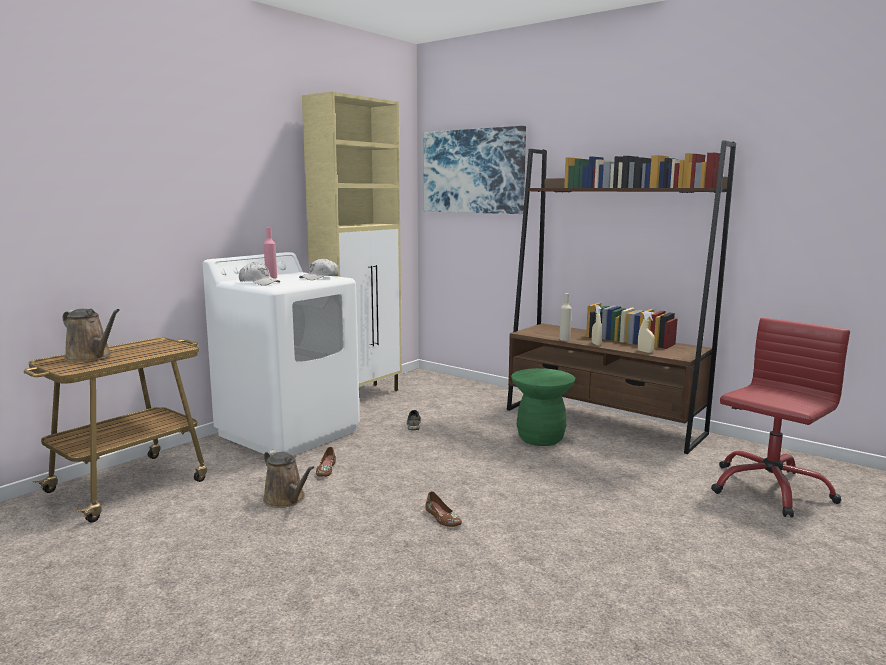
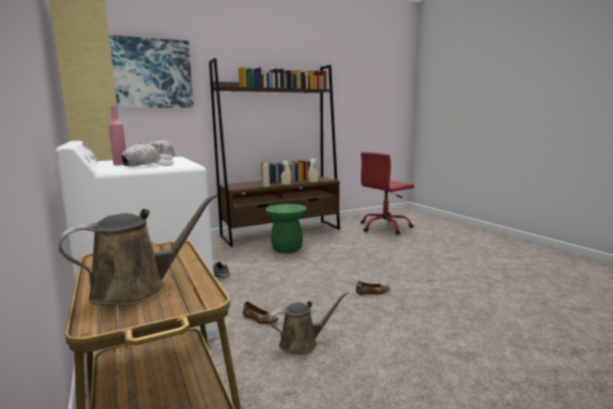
camera: 65 degrees left, 0 degrees up
red office chair [711,318,850,517] -> red office chair turned 105 degrees counterclockwise [361,152,414,235]

